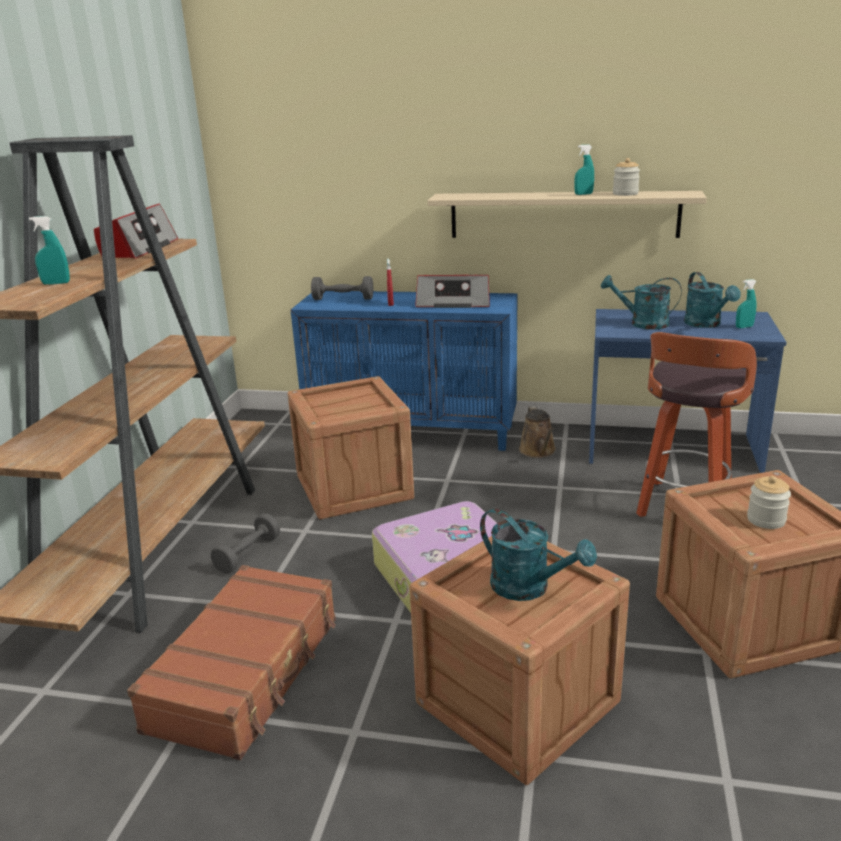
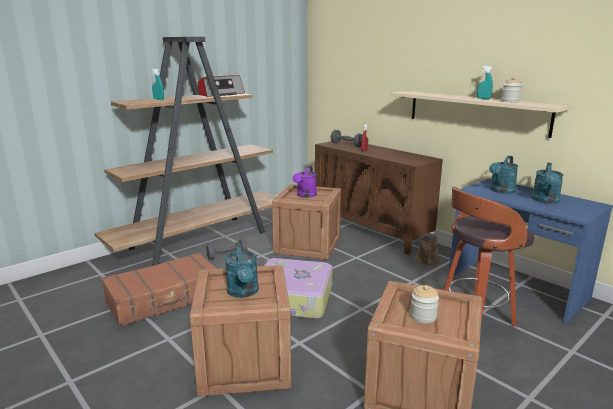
camera: 35 degrees right, 5 degrees down
blue cabinet [291,291,518,451] -> brown cabinet [315,139,443,254]
radio [415,275,490,308] -> none
turquoise watering can [601,275,682,330] -> turquoise watering can turned 105 degrees counterclockwise [489,156,518,194]
turquoise spray bottle [736,279,757,328] -> none
none -> purple watering can [293,165,317,198]

